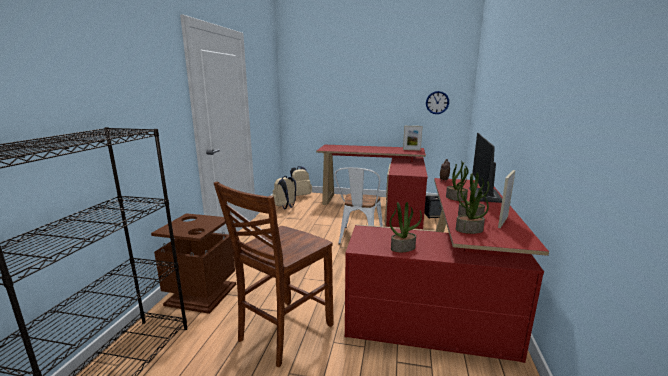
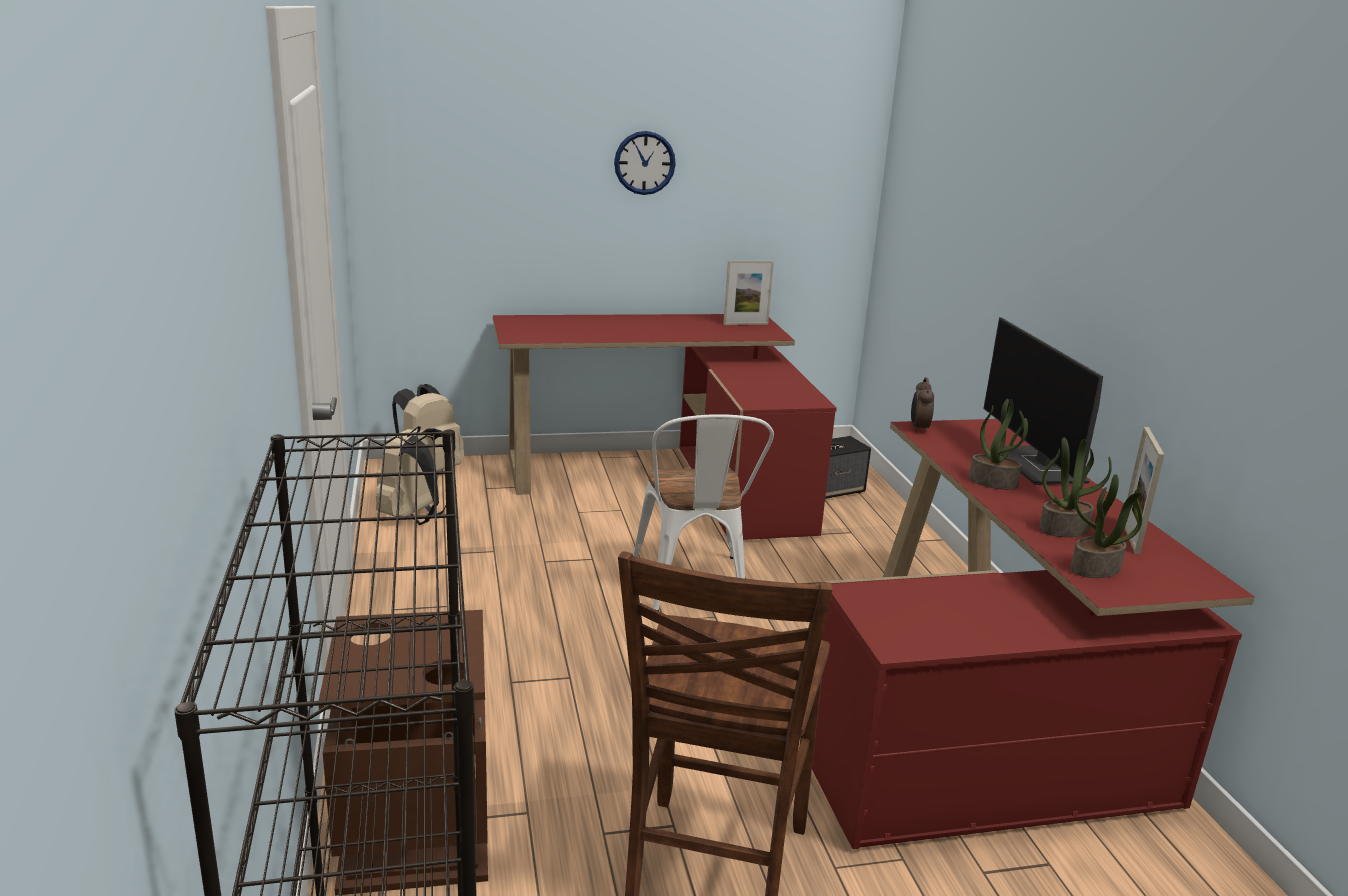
camera: 25 degrees left, 5 degrees up
potted plant [390,202,422,252] -> none
wall clock [426,91,449,114] -> wall clock moved to [614,131,676,195]

